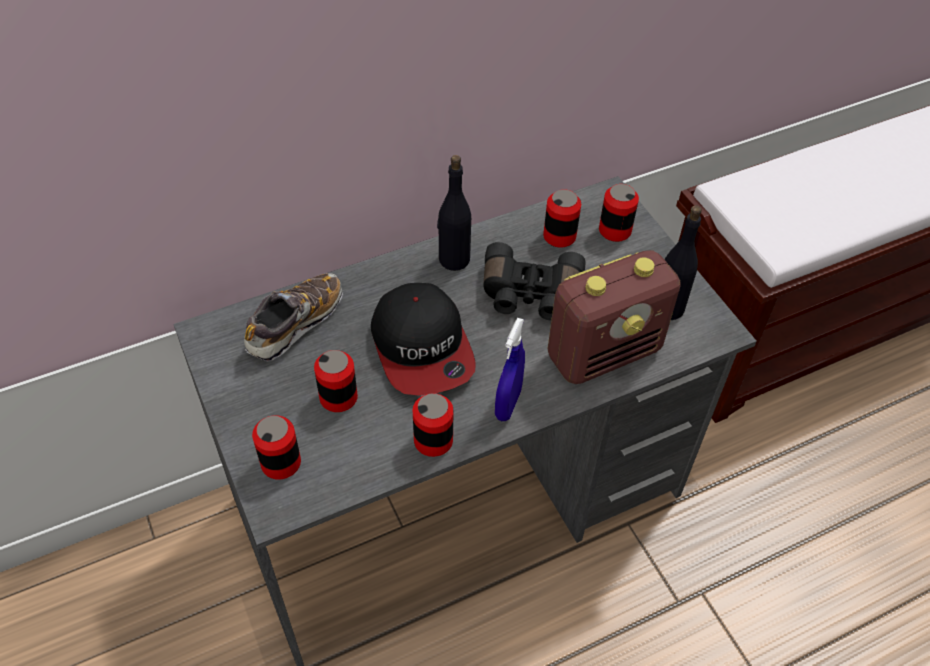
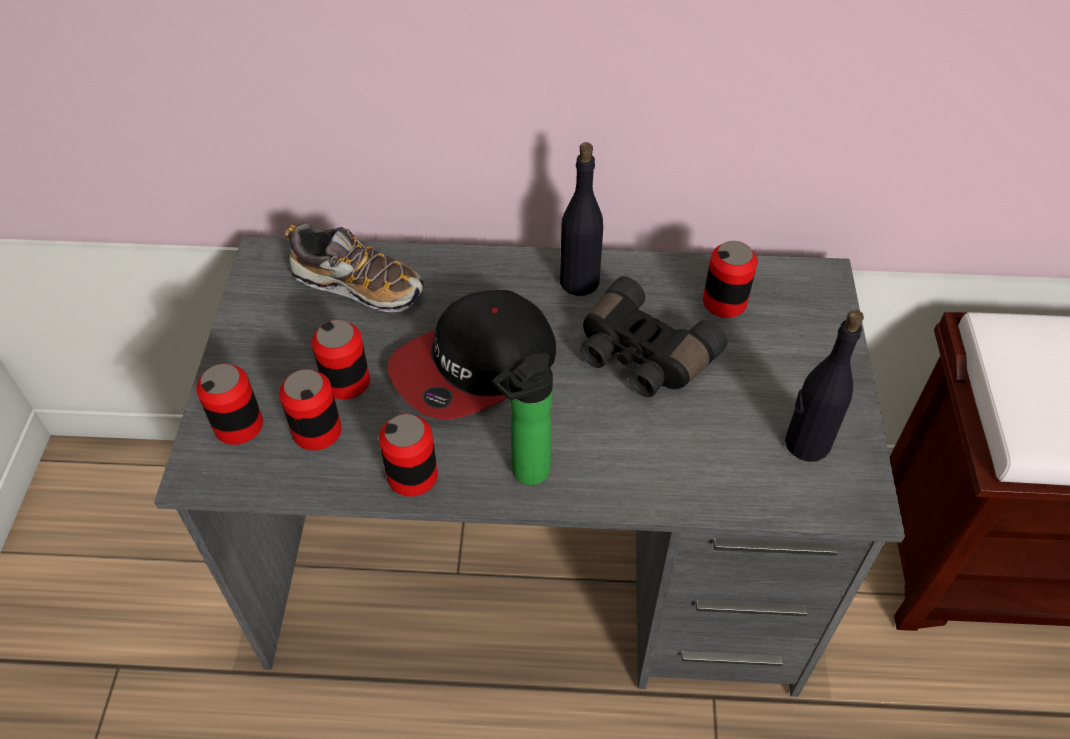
camera: 30 degrees right, 0 degrees up
shoe [244,273,343,361] -> shoe turned 45 degrees clockwise [285,223,424,312]
cap [371,283,476,396] -> cap turned 45 degrees clockwise [388,290,556,420]
blue spray bottle [495,318,525,421] -> bottle [493,353,553,485]
radio [547,250,681,384] -> none
can [599,184,639,242] -> can moved to [279,369,342,451]

